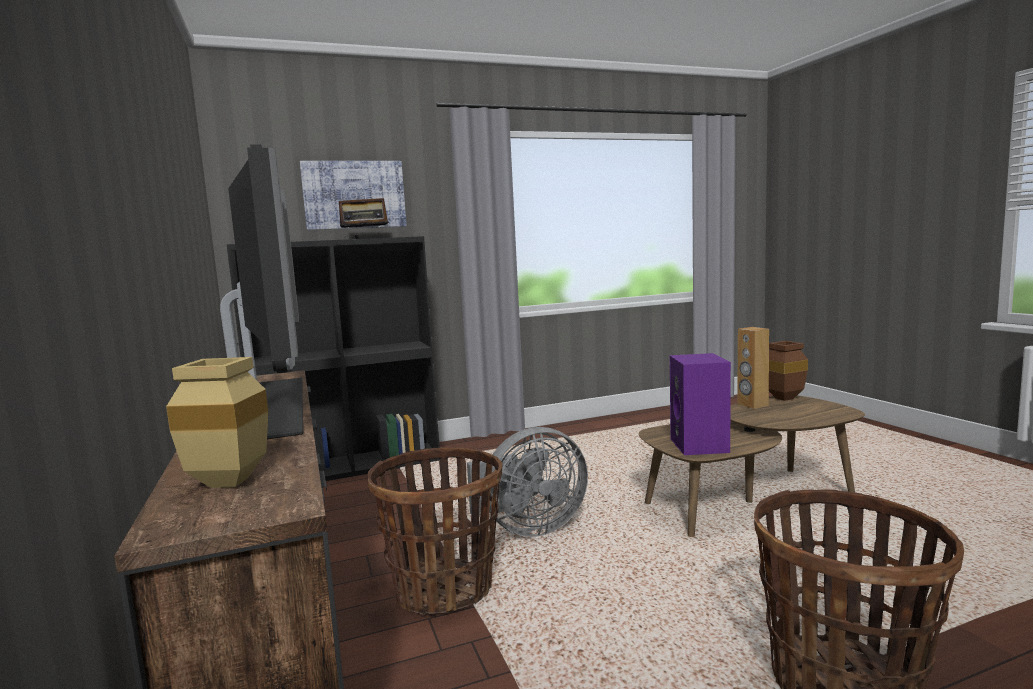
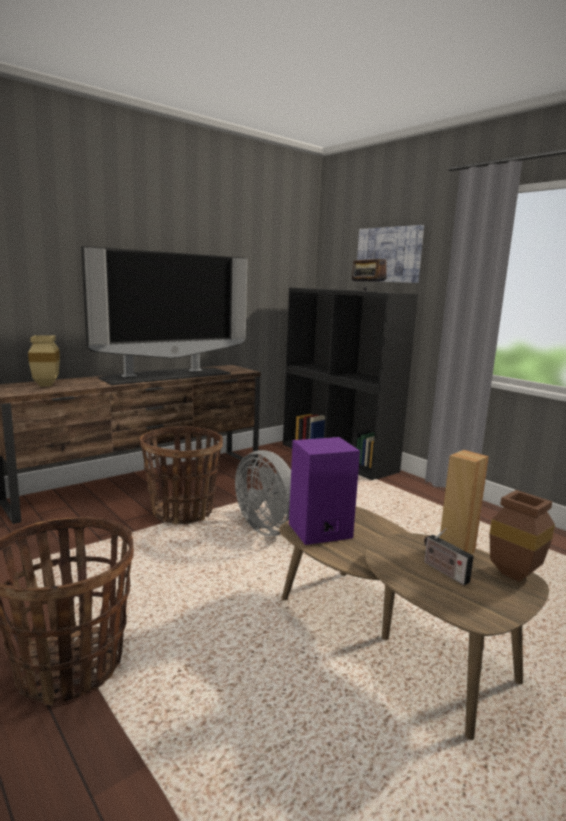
camera: 70 degrees right, 5 degrees up
none -> radio [424,528,474,585]

